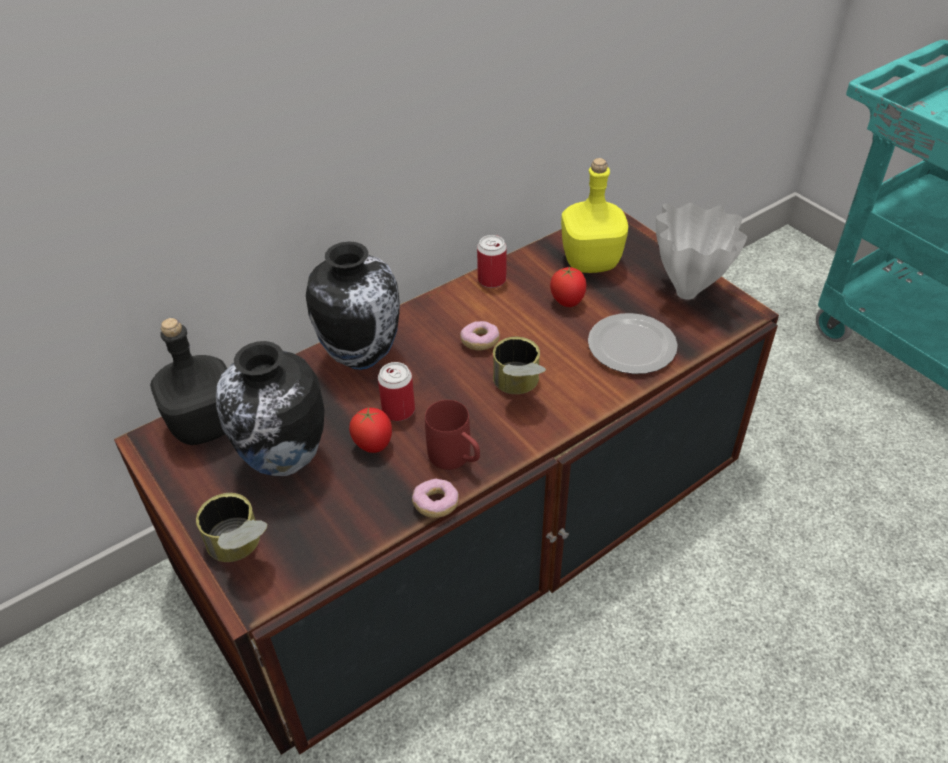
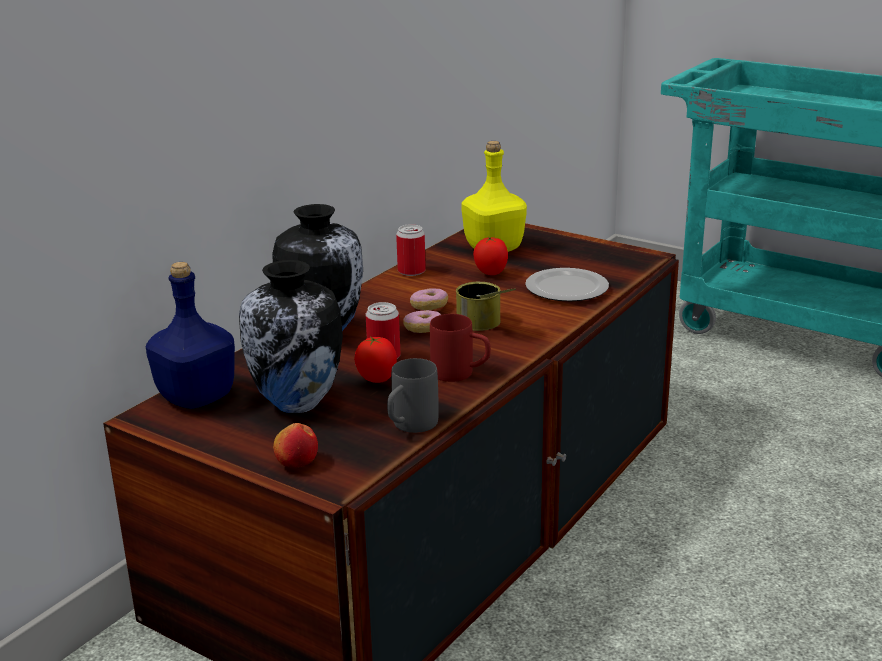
camera: 20 degrees left, 20 degrees down
black bottle [150,318,227,445] -> blue bottle [146,262,235,409]
can [196,493,267,562] -> apple [273,423,318,468]
donut [412,479,459,518] -> donut moved to [403,310,441,333]
white vase [656,203,747,300] -> none
none -> grey mug [387,358,439,433]

